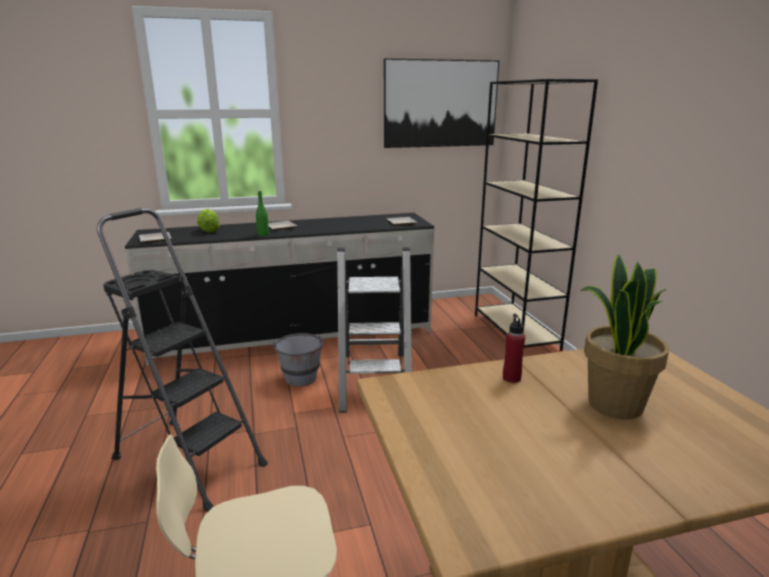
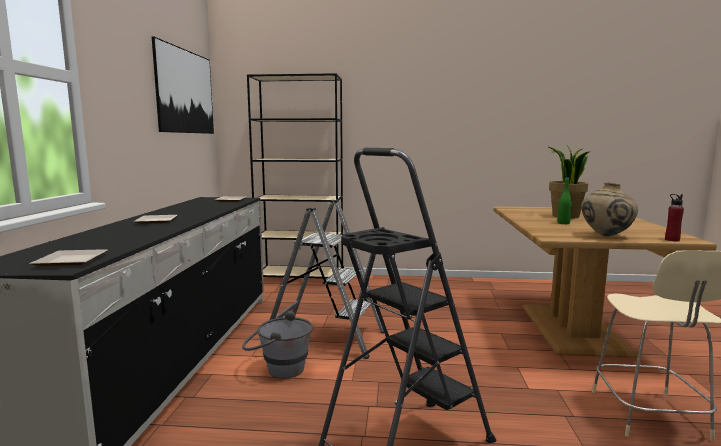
camera: 70 degrees left, 10 degrees down
lettuce [197,209,220,232] -> none
green bottle [256,191,269,236] -> green bottle moved to [557,177,572,224]
red bottle [503,314,525,383] -> red bottle moved to [665,194,684,242]
none -> beige vase [581,182,638,237]

